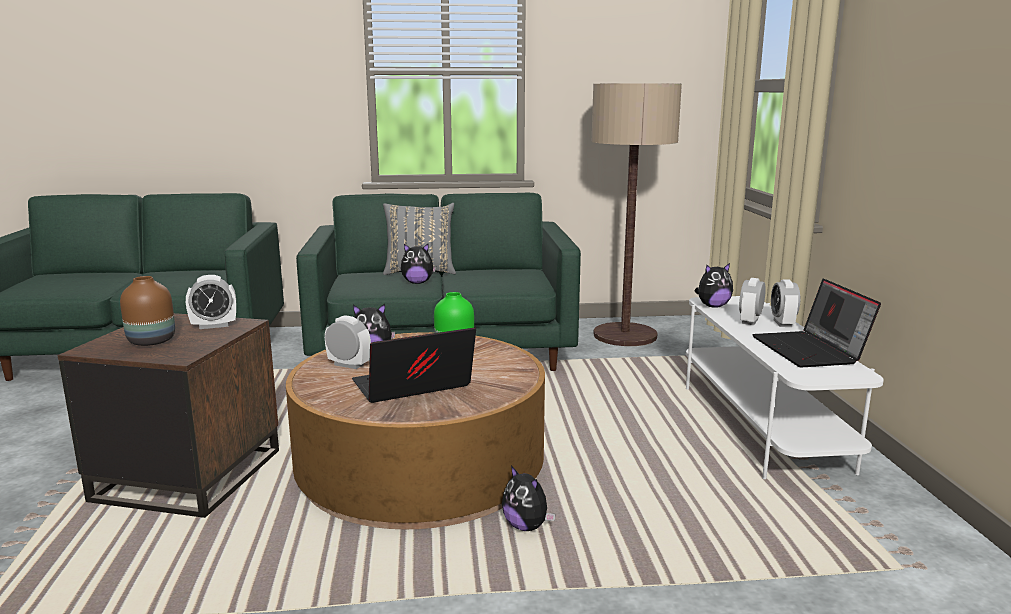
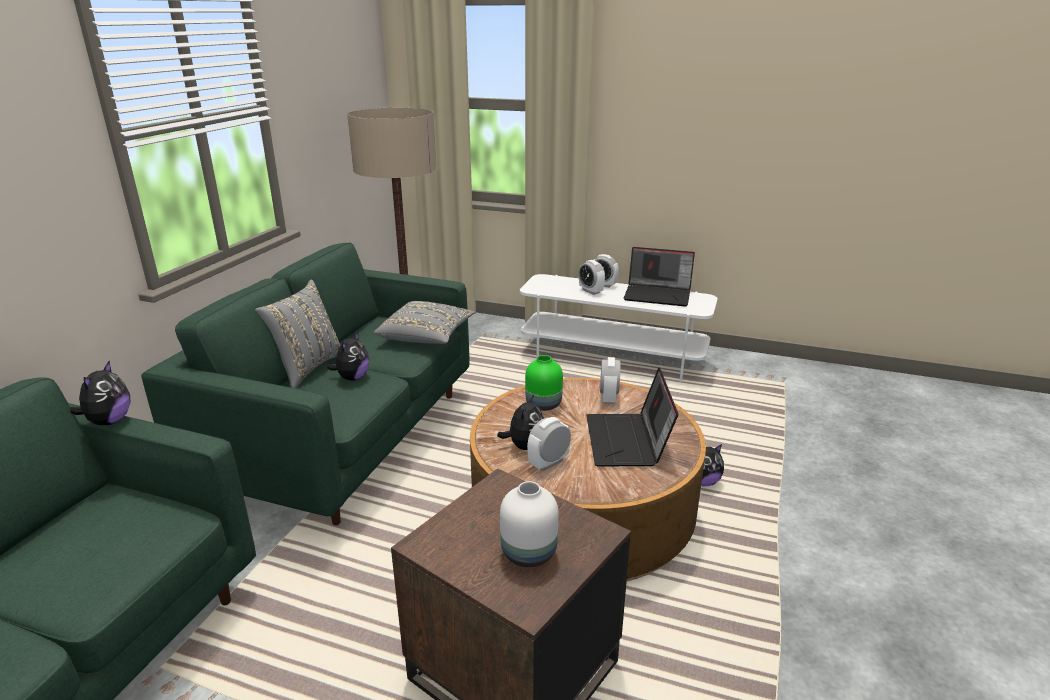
camera: 65 degrees left, 10 degrees up
brown vase [120,276,175,346] -> white vase [500,481,559,567]
alarm clock [186,275,236,329] -> alarm clock moved to [600,357,620,404]
plush toy [695,263,733,308] -> plush toy moved to [70,360,131,425]
none -> grey pillow [374,301,475,344]

